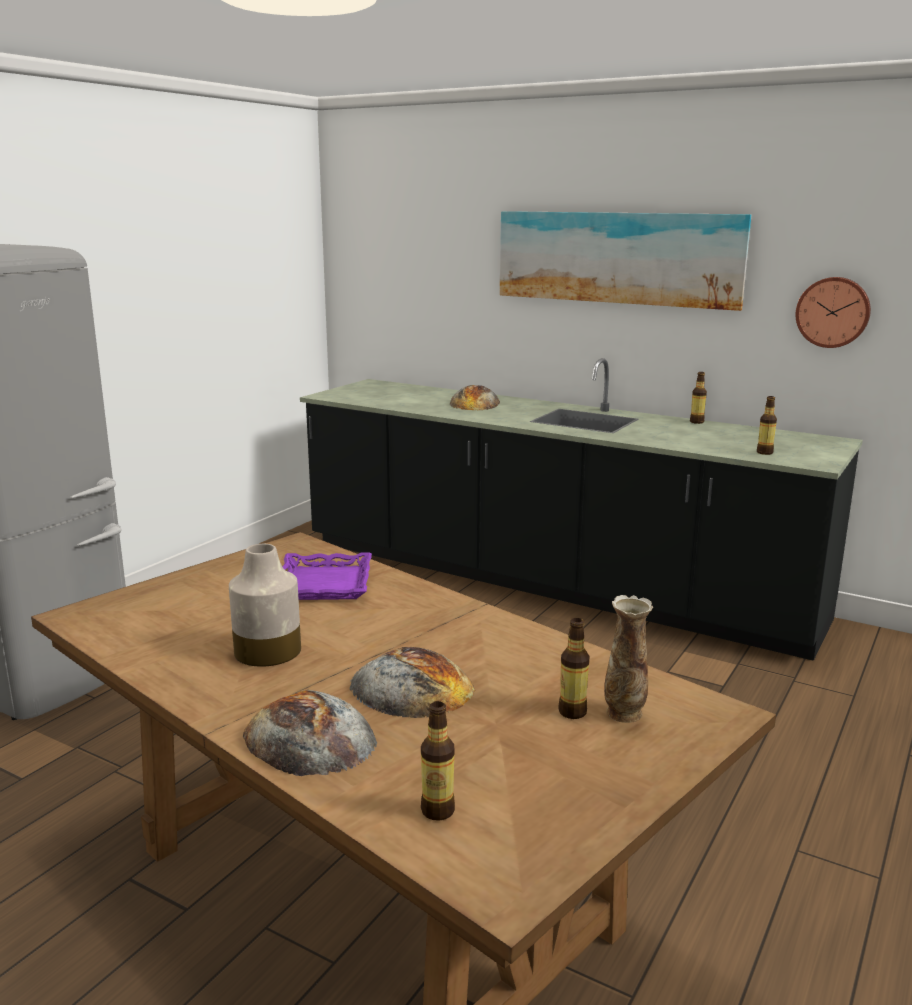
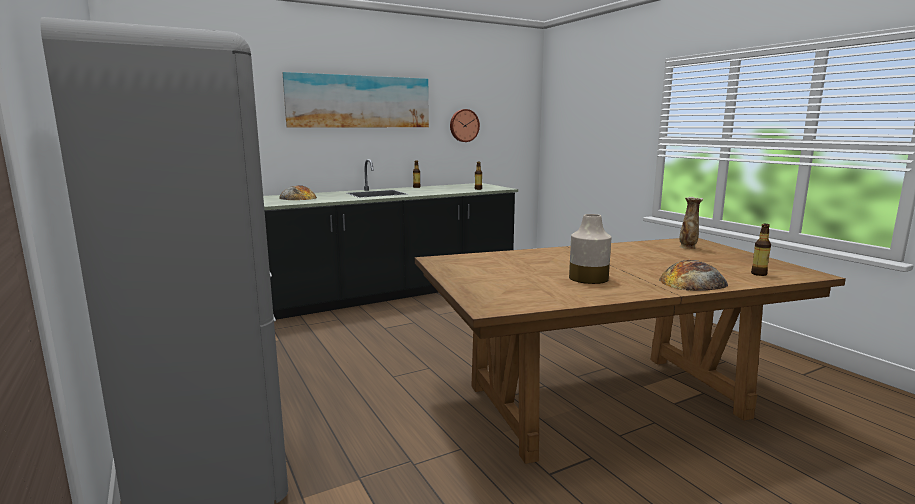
camera: 60 degrees left, 5 degrees down
purple tray [282,553,372,600] -> none
bread [349,647,475,718] -> none
bottle [558,618,589,719] -> none

